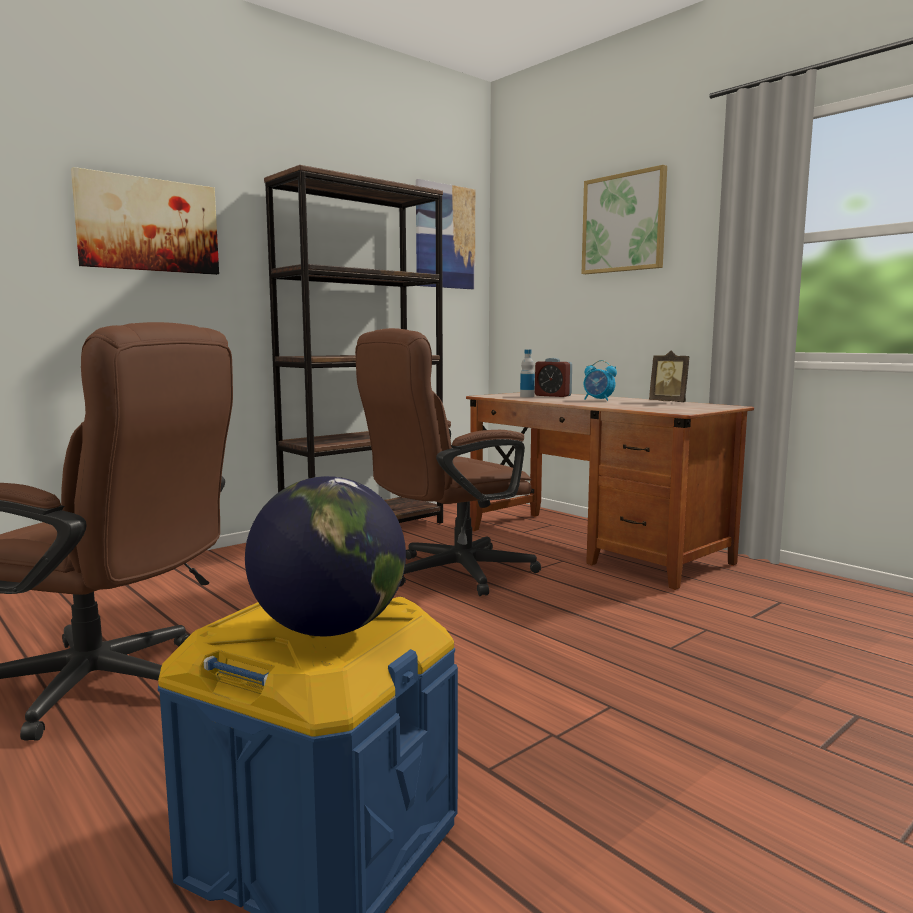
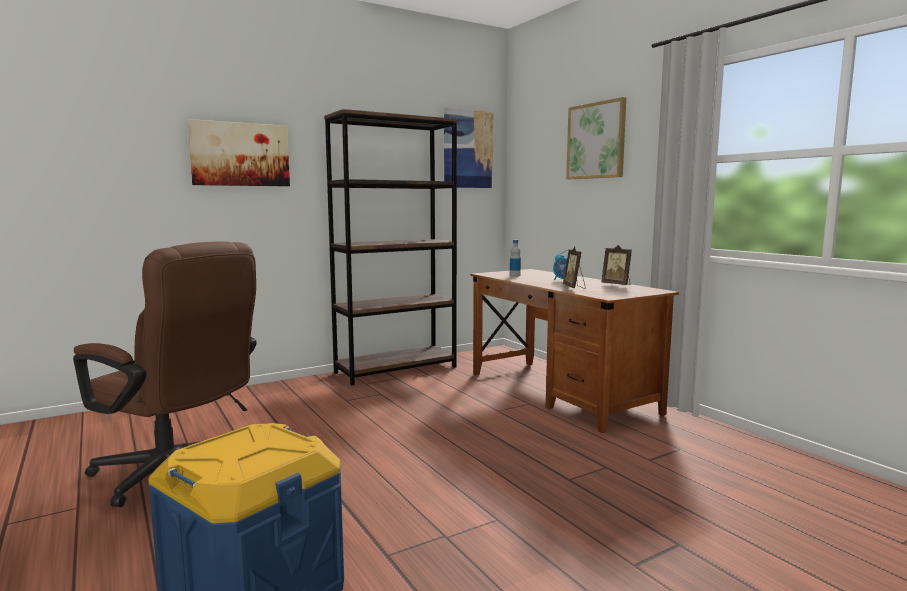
camera: 10 degrees right, 0 degrees up
globe [245,476,406,636] -> none
brown office chair [355,328,541,596] -> none
alarm clock [535,358,572,397] -> none
none -> picture frame [563,247,586,289]

